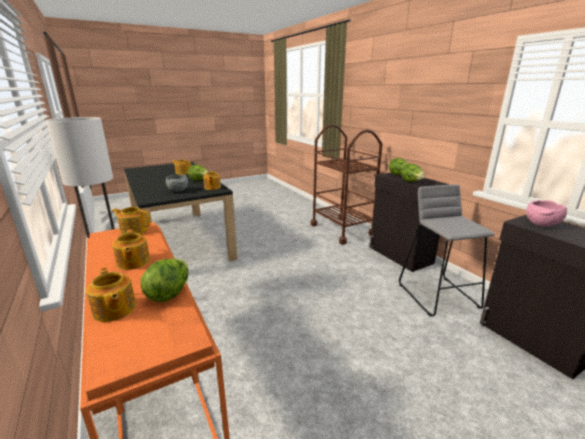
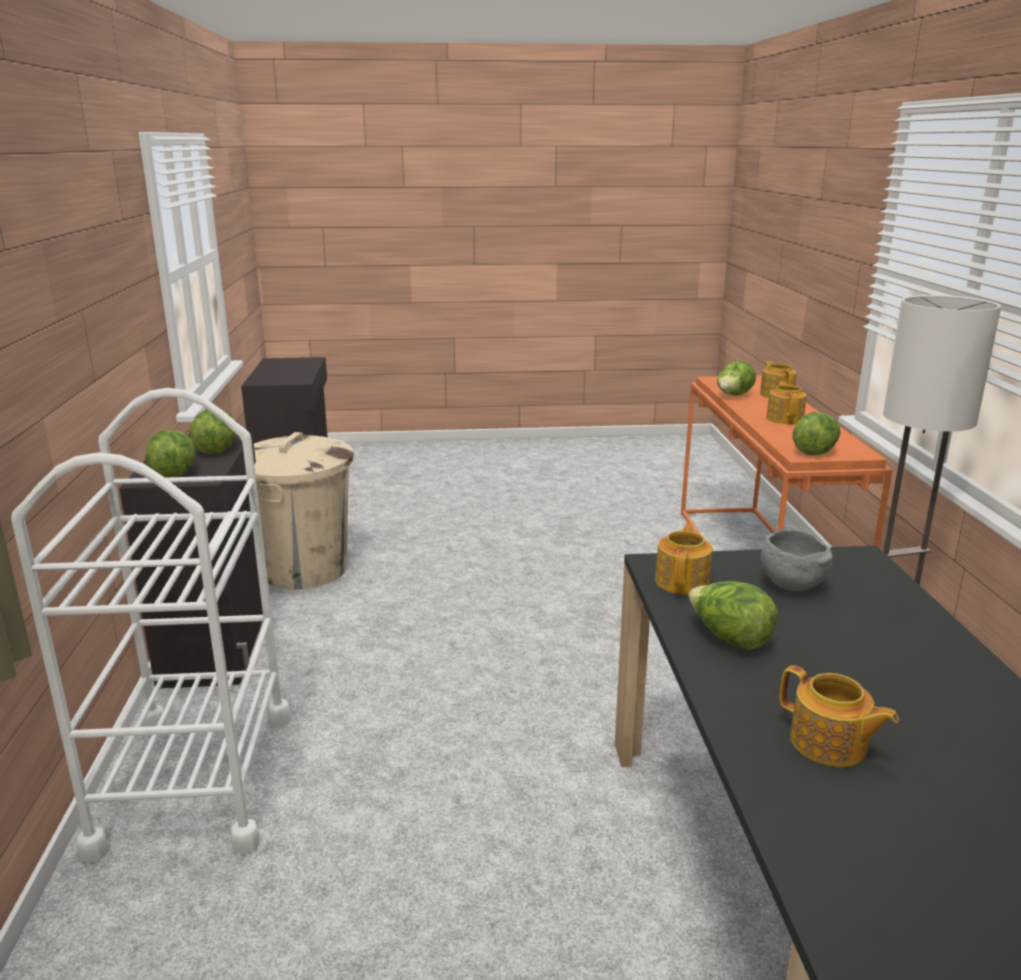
camera: 155 degrees left, 0 degrees up
teapot [112,207,151,235] -> lettuce [793,412,841,455]
brown cart [311,124,382,245] -> white cart [11,388,291,863]
grey stool [399,184,495,316] -> beige trash can [254,432,354,589]
pink bowl [526,200,567,227] -> none

